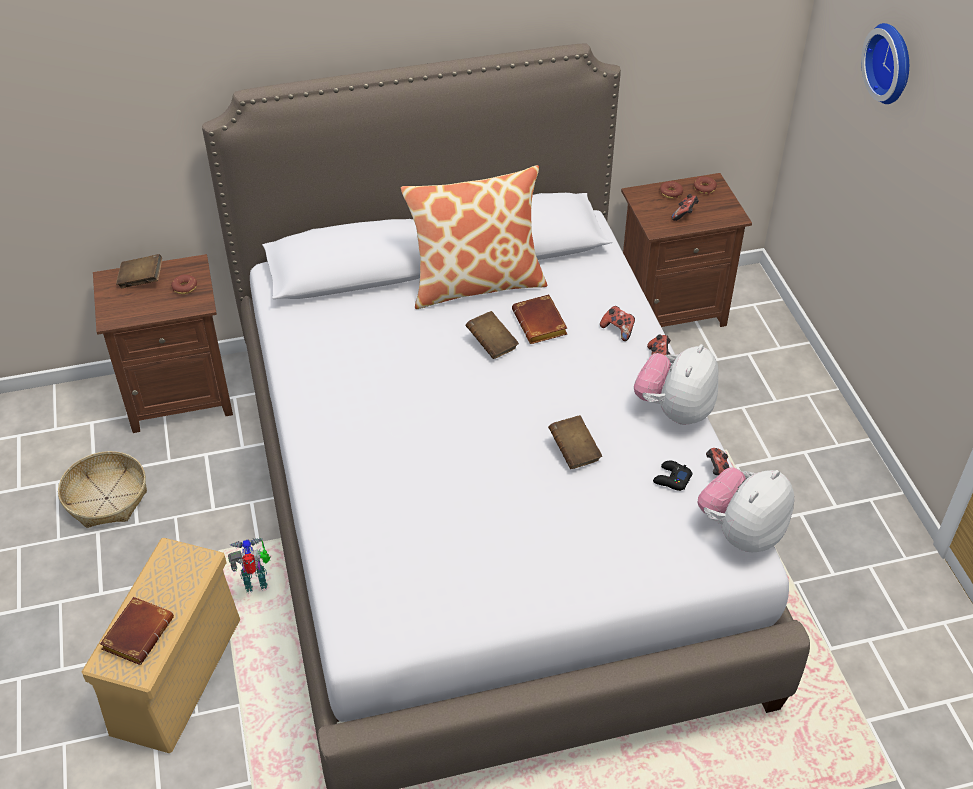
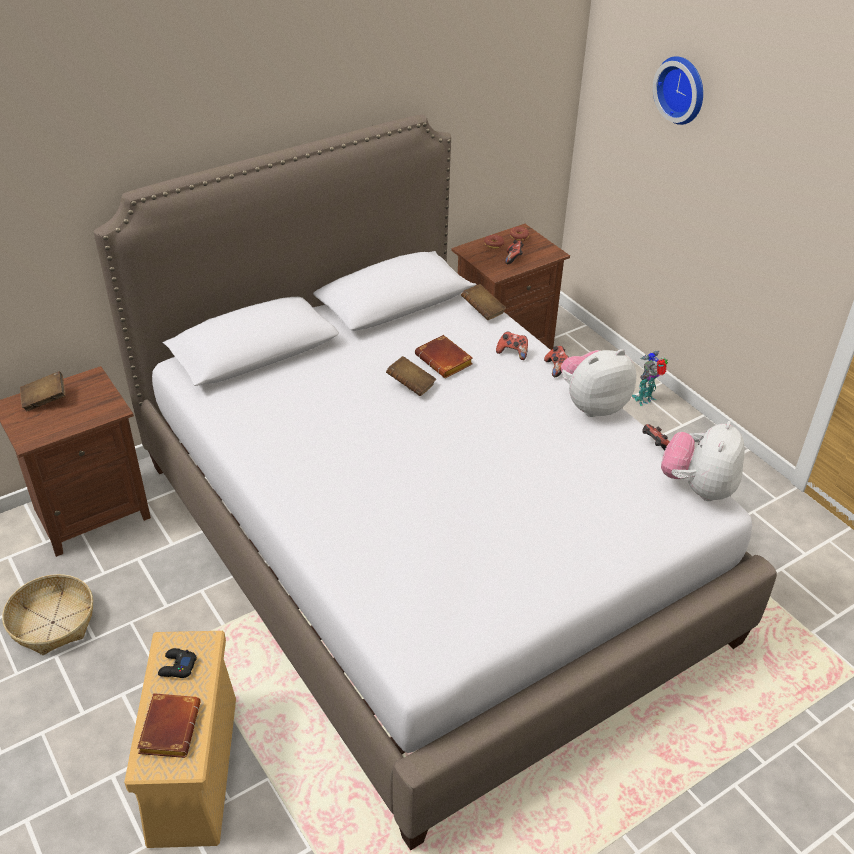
camera: 20 degrees left, 5 degrees down
donut [171,275,197,294] -> none
toy robot [228,538,271,592] -> toy robot moved to [632,351,668,406]
pillow [401,165,547,309] -> none
brown book [548,415,602,469] -> brown book moved to [461,284,506,320]
plush toy [634,344,719,425] -> plush toy turned 60 degrees clockwise [561,349,637,417]
black game controller [653,461,693,491] -> black game controller moved to [158,648,197,678]

